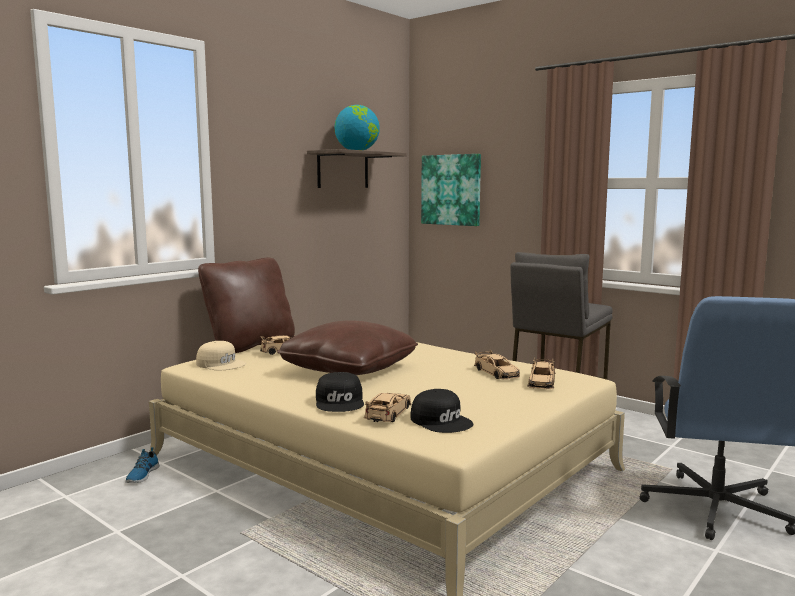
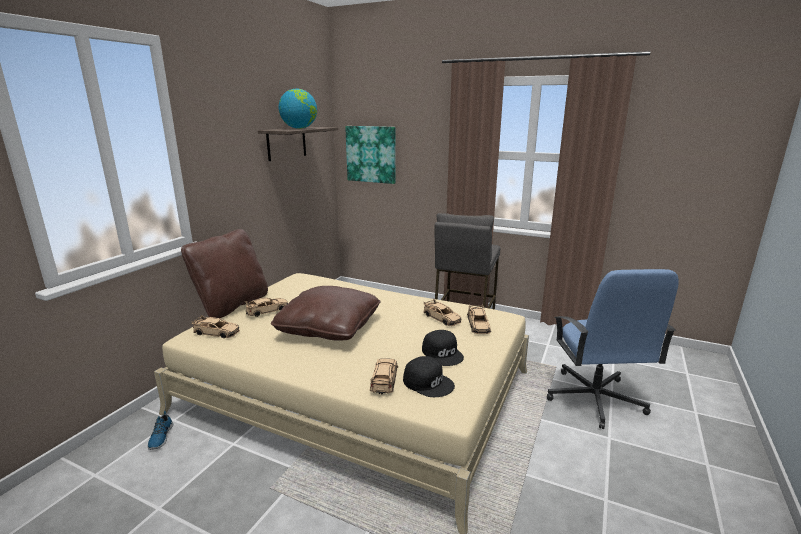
camera: 15 degrees left, 10 degrees up
beige cap [196,341,246,371] -> beige toy car [191,315,240,338]
black cap [316,372,364,412] -> black cap moved to [422,330,464,366]

